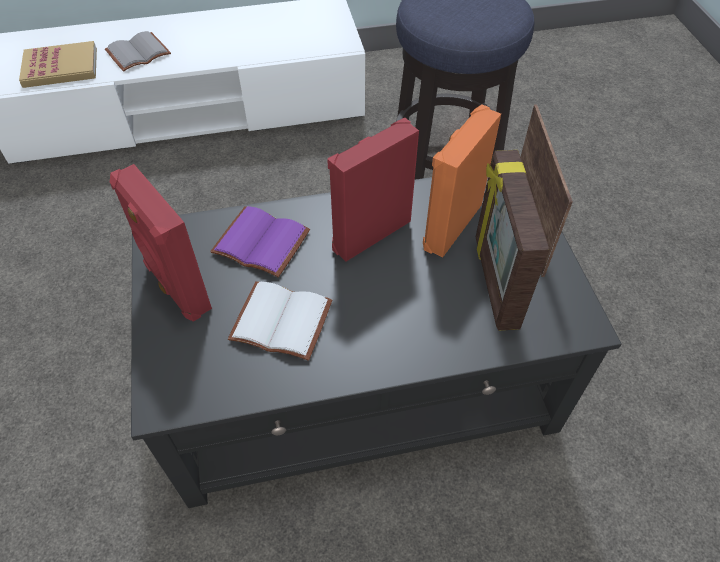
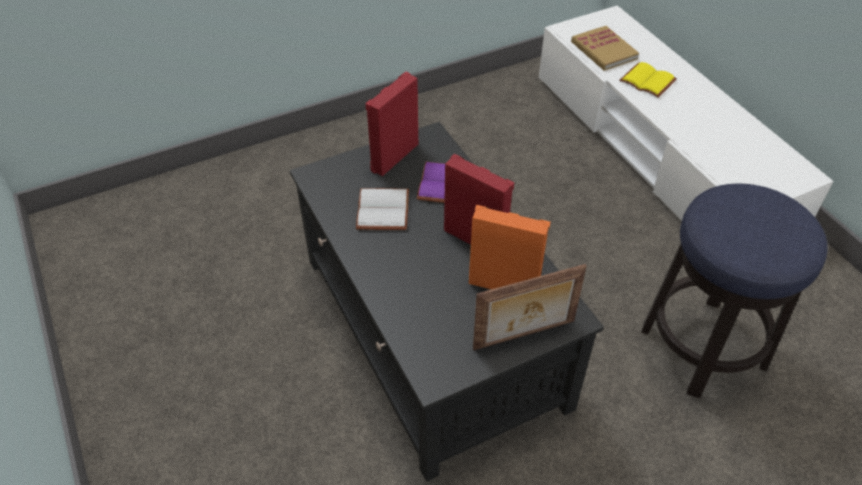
camera: 75 degrees right, 5 degrees down
grey book [105,31,171,72] -> yellow book [619,62,677,97]
picture frame [476,150,549,331] -> none

